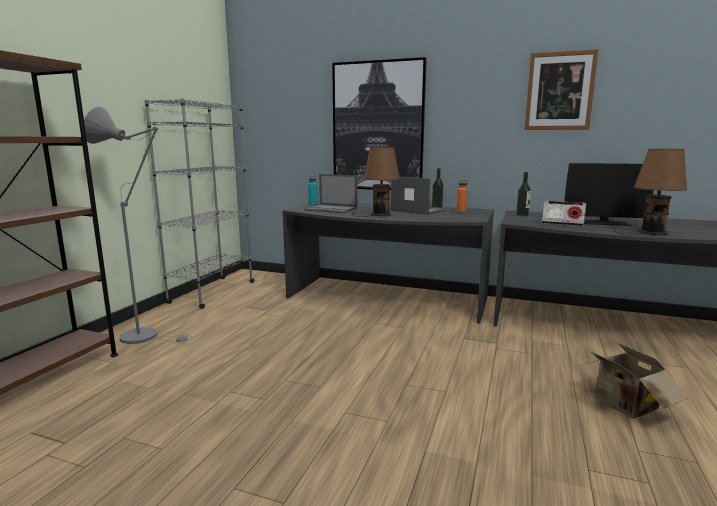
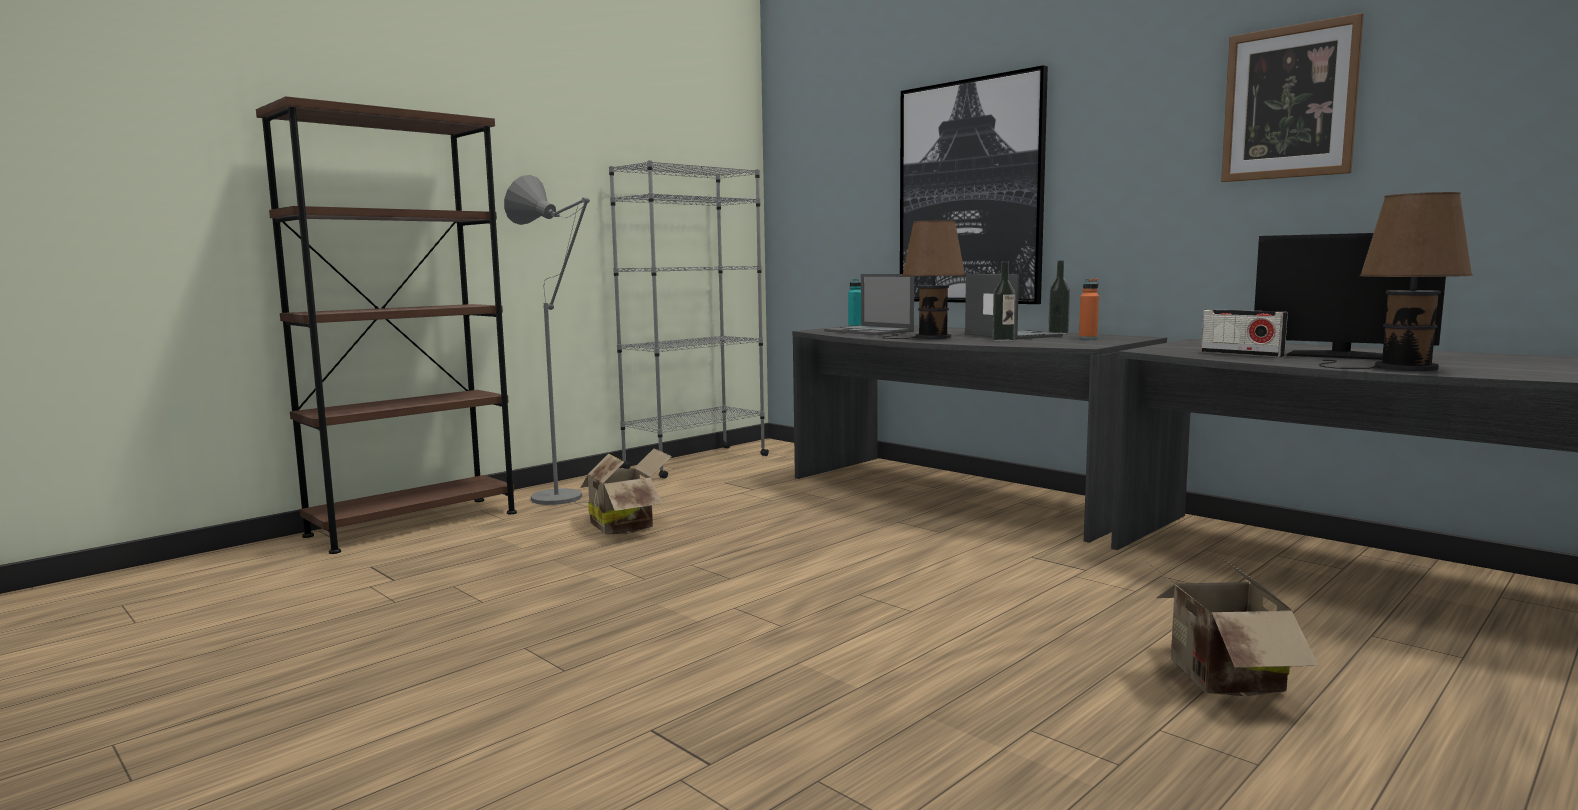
camera: 25 degrees right, 5 degrees down
bottle [516,172,531,218] -> bottle moved to [992,261,1015,342]
none -> cardboard box [580,448,672,535]

